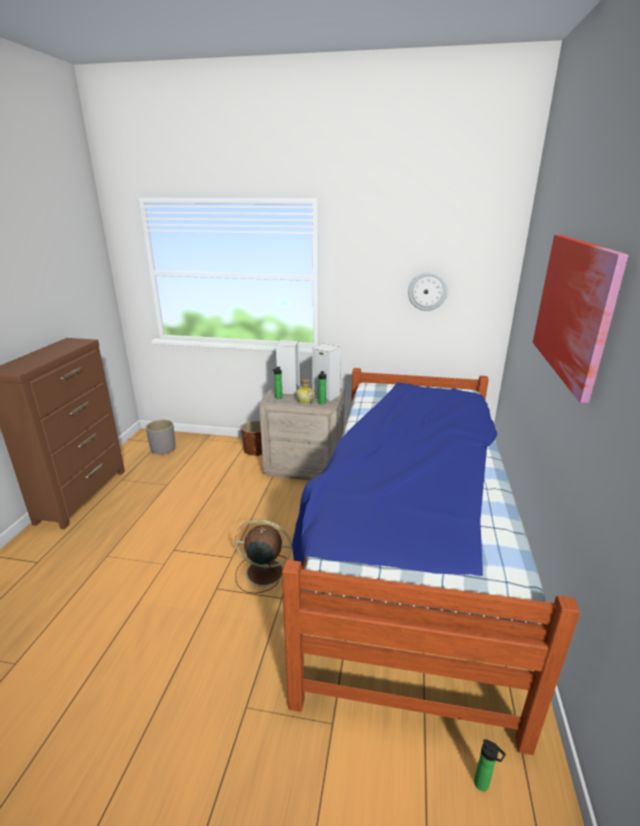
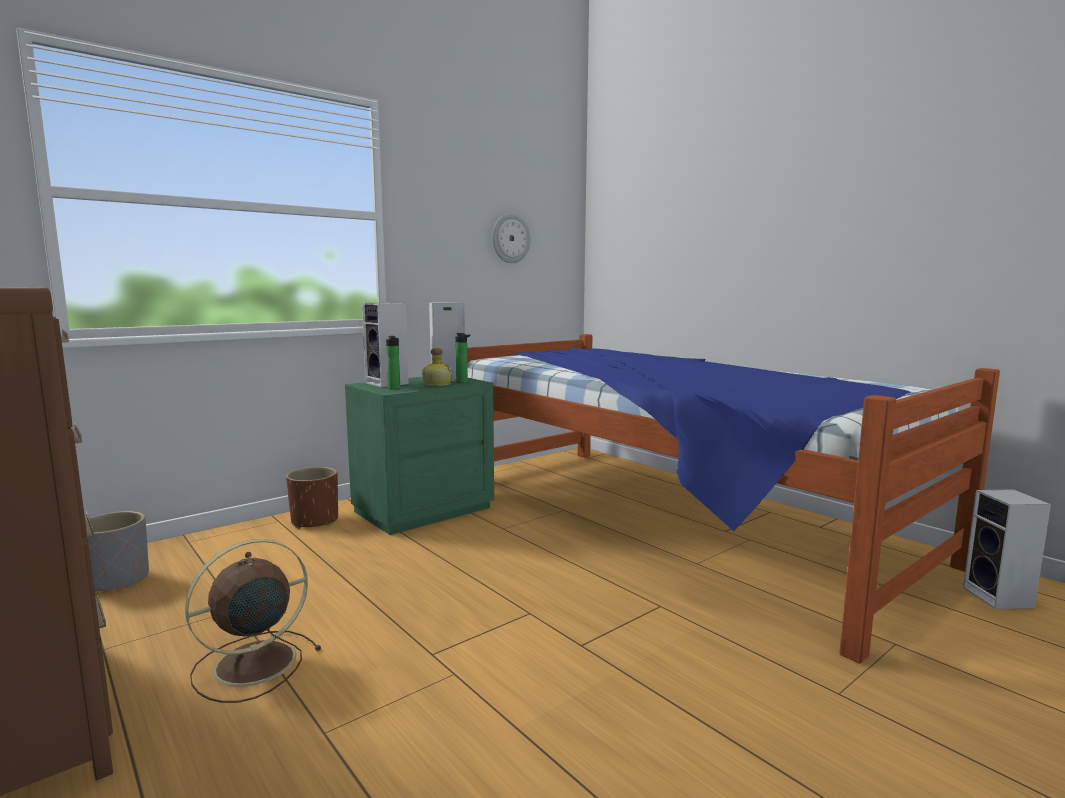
camera: 50 degrees left, 15 degrees down
brown fan [235,519,292,593] -> brown fan moved to [185,539,321,703]
beige nightstand [259,384,345,480] -> green nightstand [345,376,494,535]
bottle [474,739,506,791] -> speaker [963,490,1051,609]
picture [533,235,629,404] -> none

